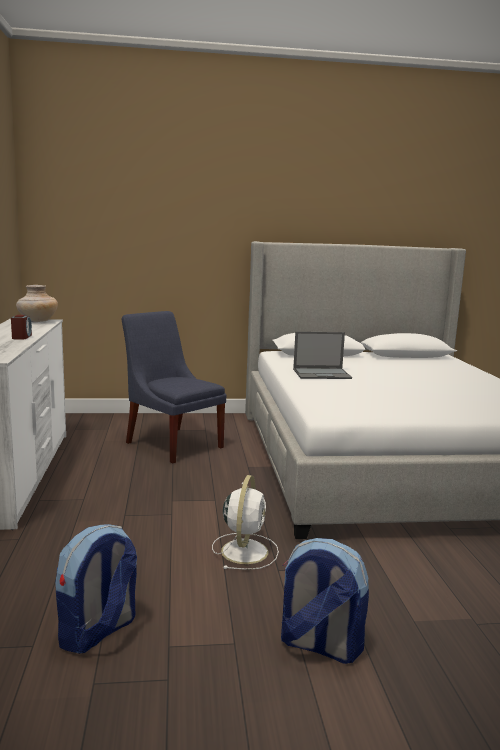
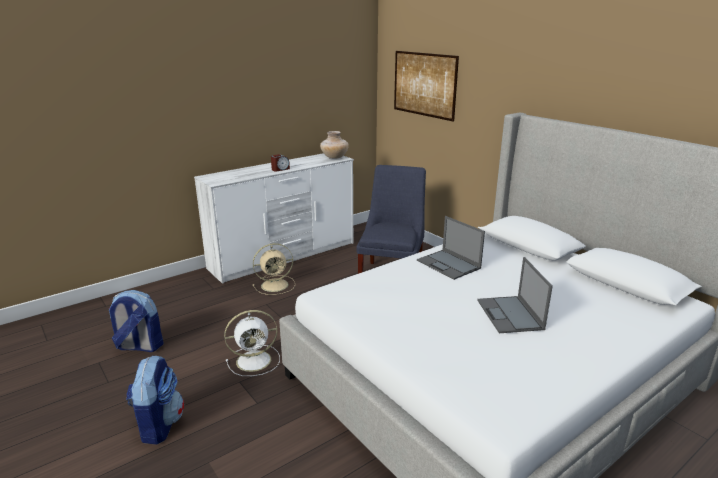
camera: 60 degrees right, 10 degrees up
none -> beige fan [253,243,295,295]
none -> picture [394,51,459,121]
none -> laptop [477,257,553,333]

